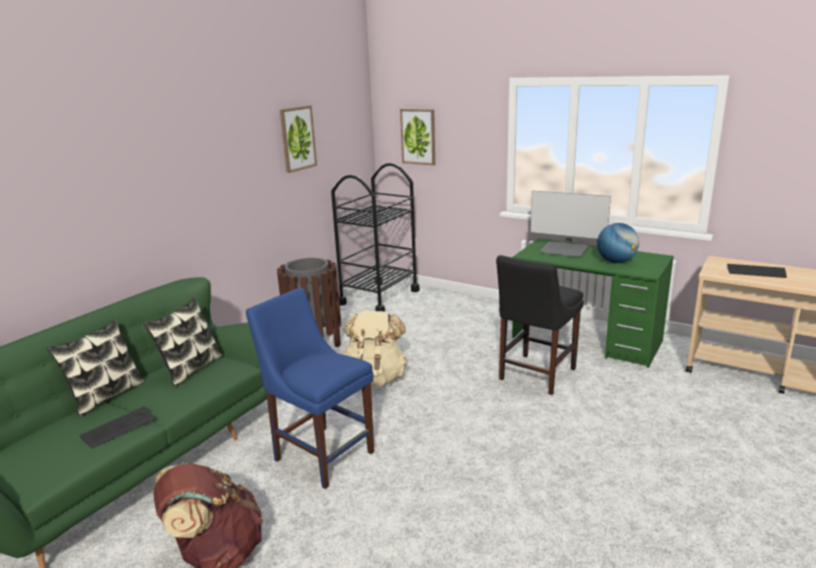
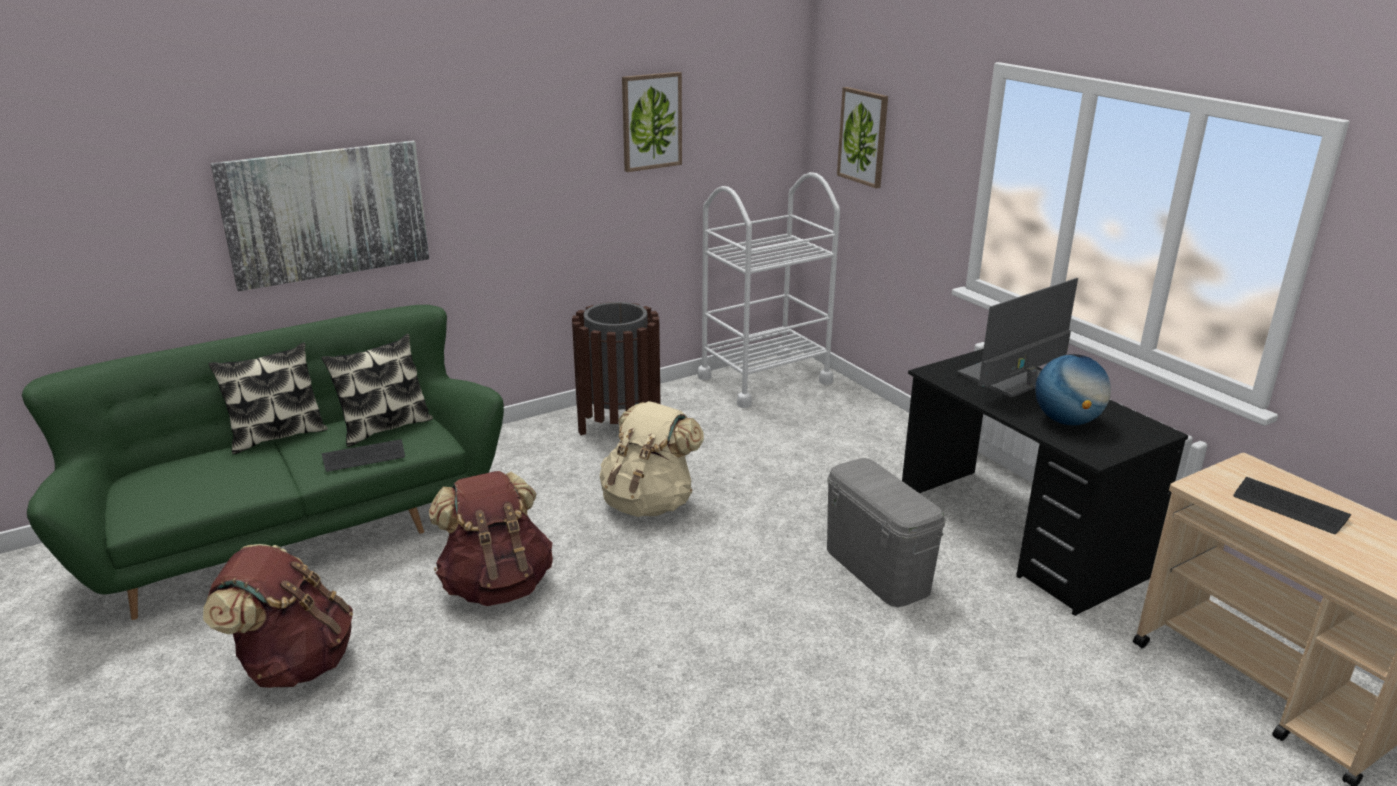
camera: 25 degrees right, 5 degrees up
keyboard [80,406,155,448] -> keyboard moved to [321,439,405,472]
blue chair [246,288,374,489] -> brown backpack [429,471,553,606]
black cart [331,163,420,311] -> white cart [698,172,840,408]
black chair [496,255,584,395] -> grey storage box [827,458,945,607]
green desk [512,238,674,368] -> black desk [902,349,1188,616]
monitor [530,191,611,257] -> monitor turned 90 degrees clockwise [957,278,1078,398]
none -> picture [210,141,429,292]

